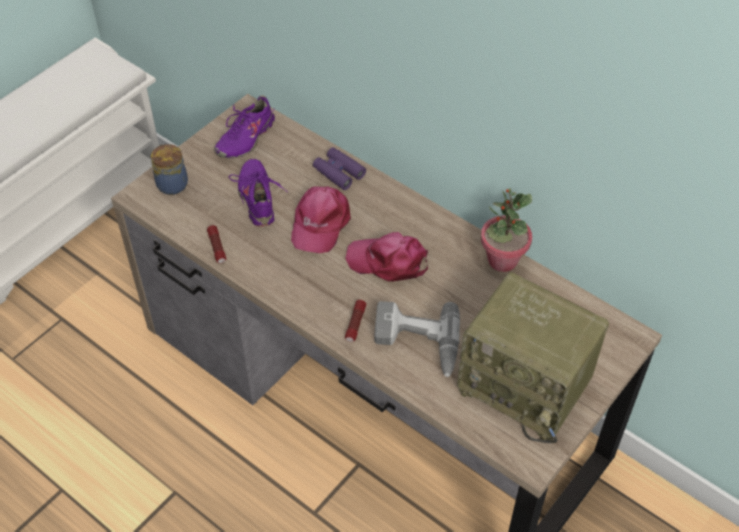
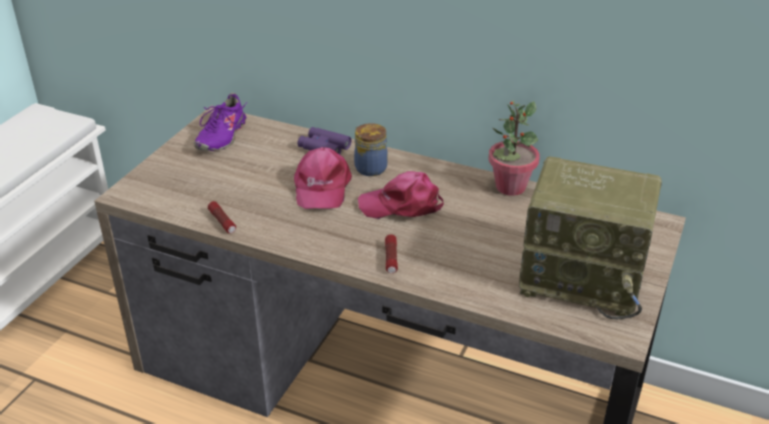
camera: 15 degrees left, 15 degrees down
jar [151,144,188,195] -> jar moved to [354,123,388,176]
purple shoe [229,159,288,227] -> none
power drill [375,301,460,377] -> none

